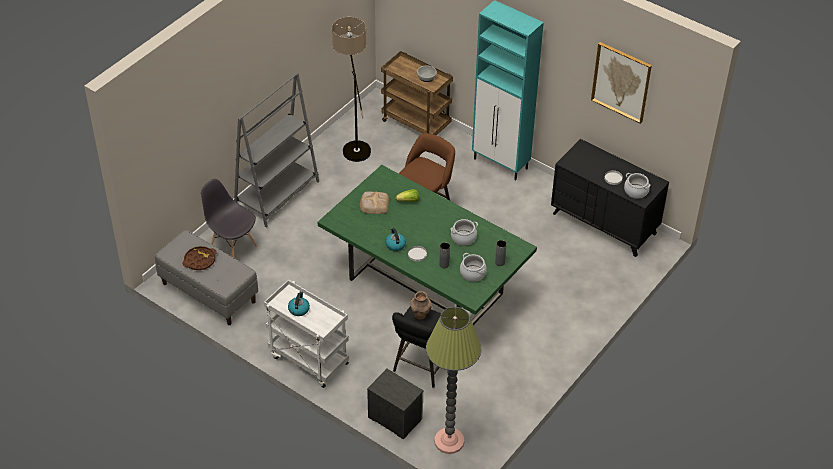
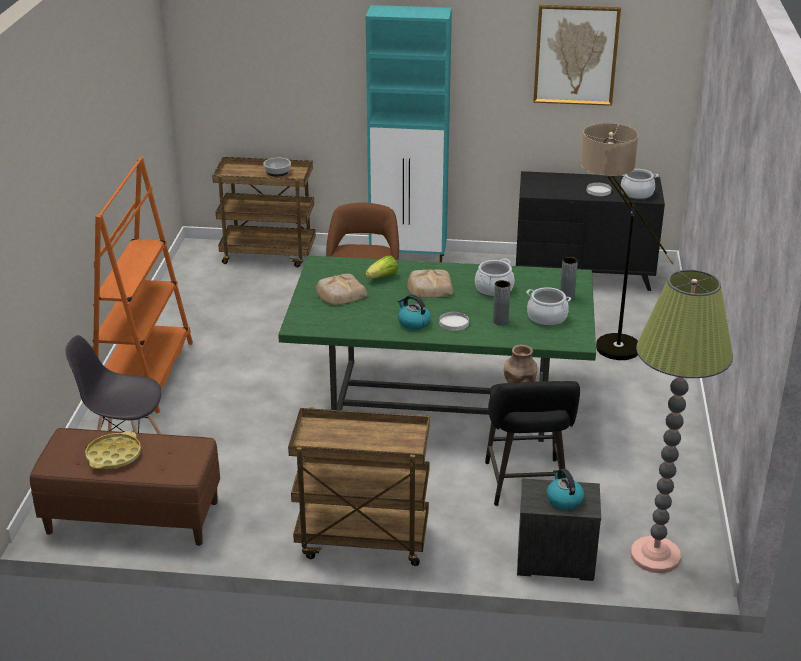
camera: 30 degrees left, 15 degrees down
grey bench [155,230,258,325] -> brown bench [30,428,220,546]
brown tray [182,246,217,270] -> yellow tray [85,431,141,469]
grey bookcase [234,73,319,228] -> orange bookcase [92,157,193,413]
white cart [264,280,349,388] -> brown cart [288,407,430,566]
kettle [288,291,310,316] -> kettle moved to [546,469,584,510]
floor lamp [332,17,371,162] -> floor lamp moved to [581,123,675,360]
none -> bread [407,269,454,298]

